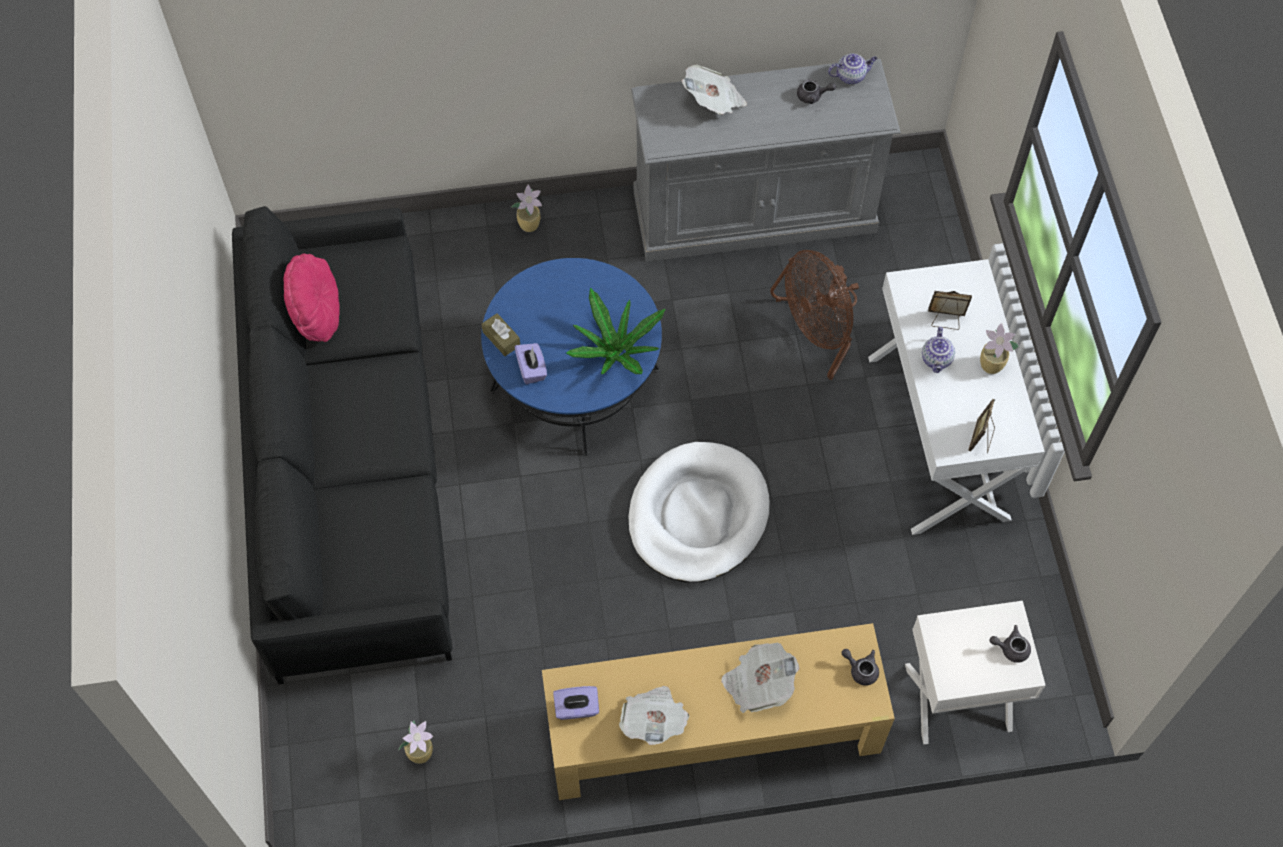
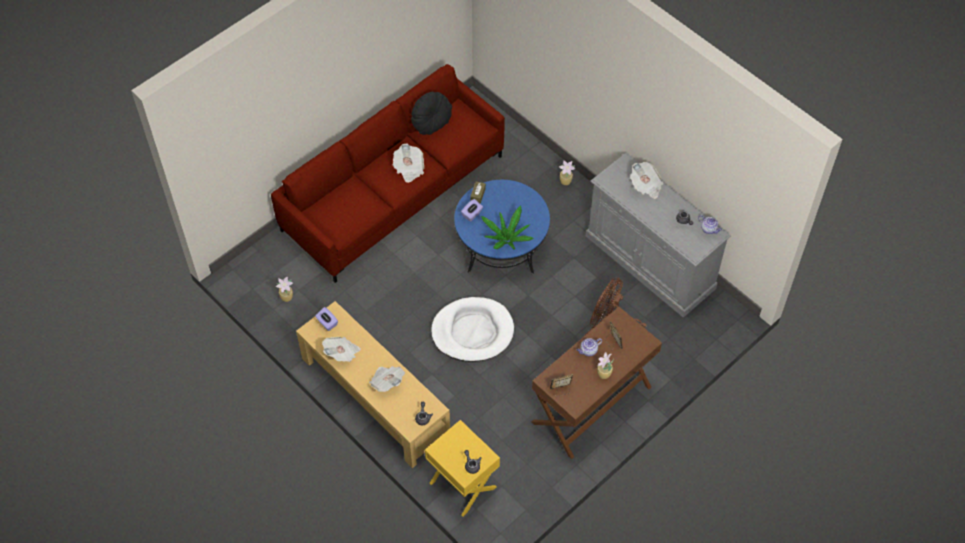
camera: 55 degrees right, 5 degrees down
black sofa [232,206,453,684] -> red sofa [271,64,505,283]
pink pillow [284,253,340,342] -> black pillow [411,92,452,135]
white console table [868,259,1045,535] -> brown console table [531,307,662,459]
white nightstand [905,601,1046,744] -> yellow nightstand [425,420,500,516]
none -> newspaper [393,143,424,183]

